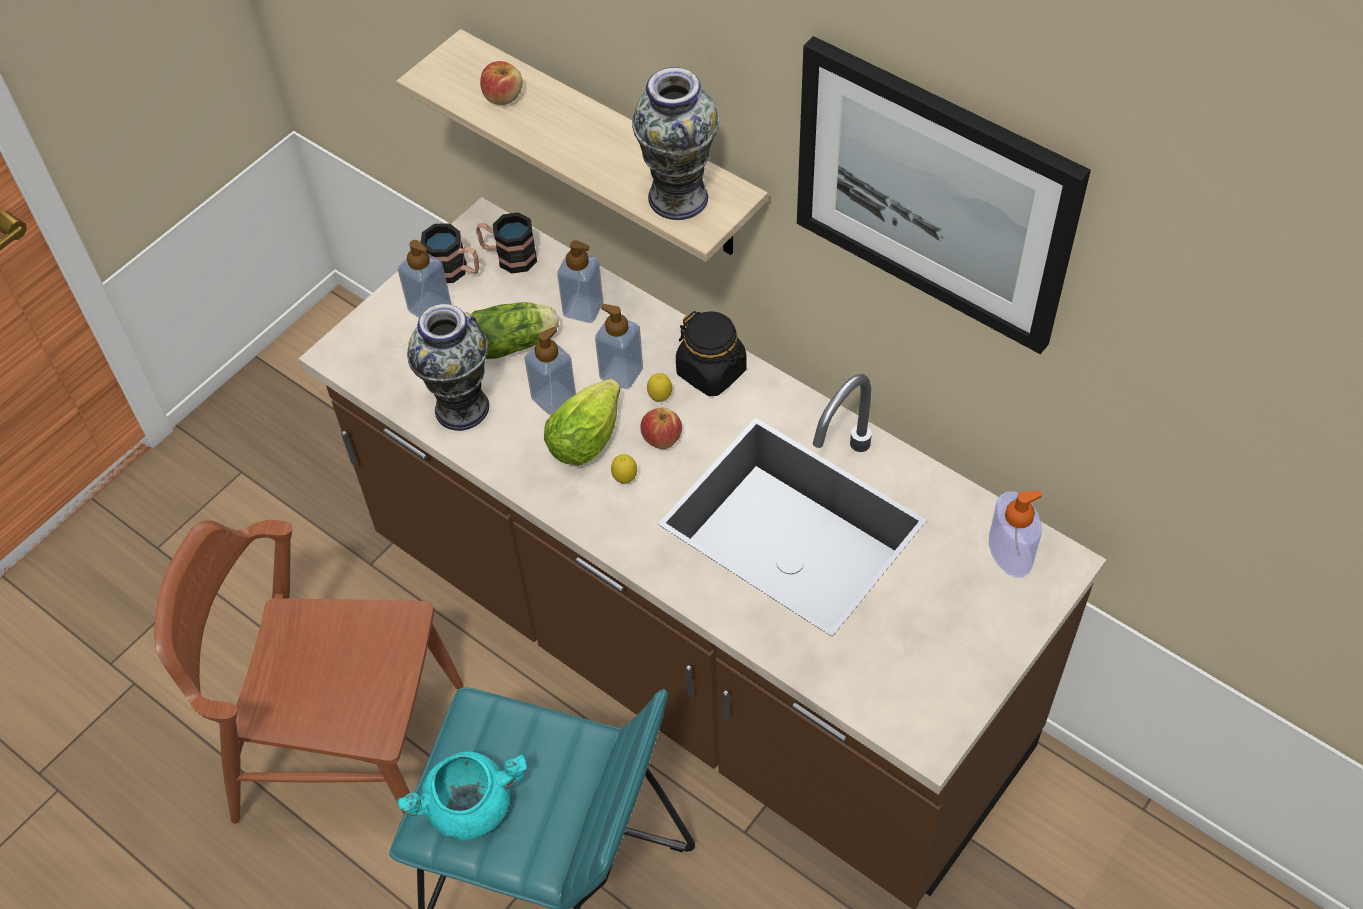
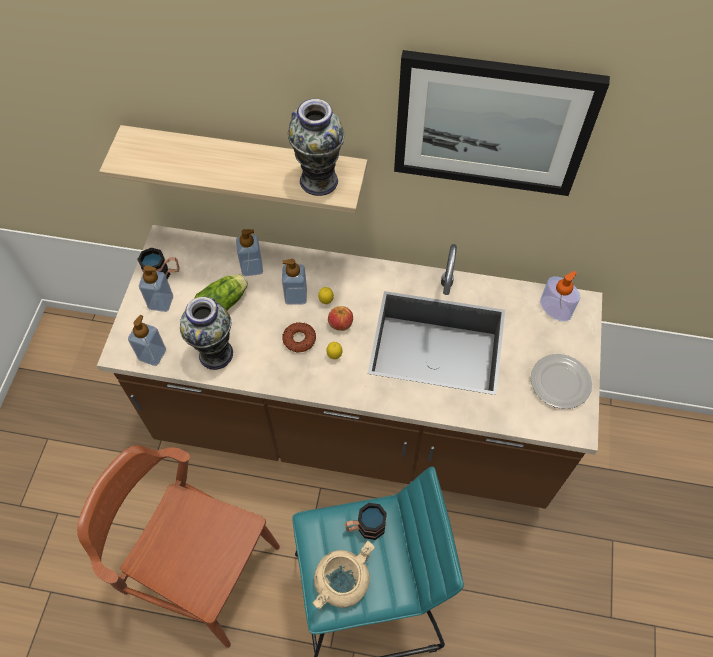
camera: 30 degrees left, 5 degrees up
brown chair [154,520,464,824] -> brown chair turned 45 degrees clockwise [77,445,280,648]
turquoise cooking pot [397,751,527,841] -> beige cooking pot [312,540,375,609]
mug [476,212,537,273] -> mug moved to [345,503,387,540]
apple [480,61,522,105] -> none
soap dispenser [524,327,576,415] -> soap dispenser moved to [128,315,166,366]
lettuce [544,379,620,466] -> donut [282,322,316,352]
black jar [676,311,746,396] -> none
none -> plate [531,354,592,409]

